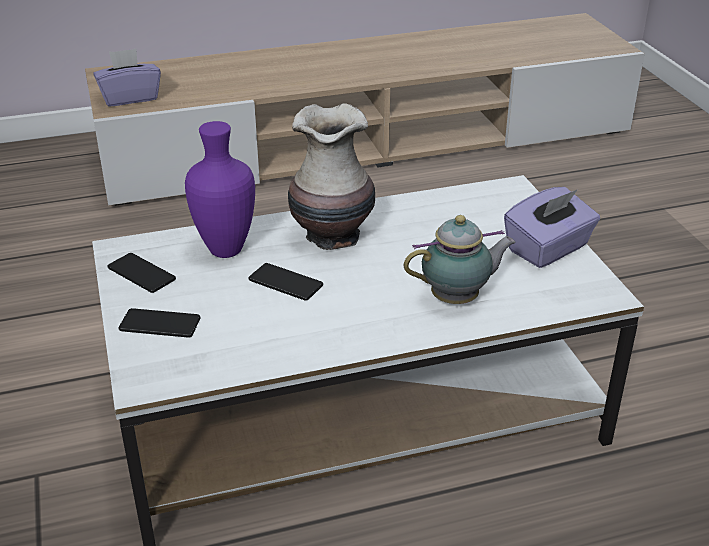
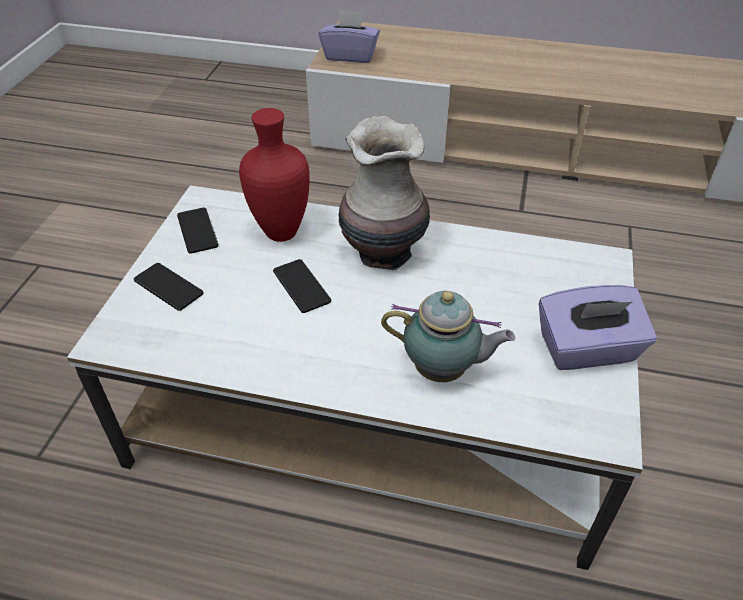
camera: 30 degrees right, 10 degrees up
purple vase [185,121,255,258] -> red vase [239,108,309,242]

